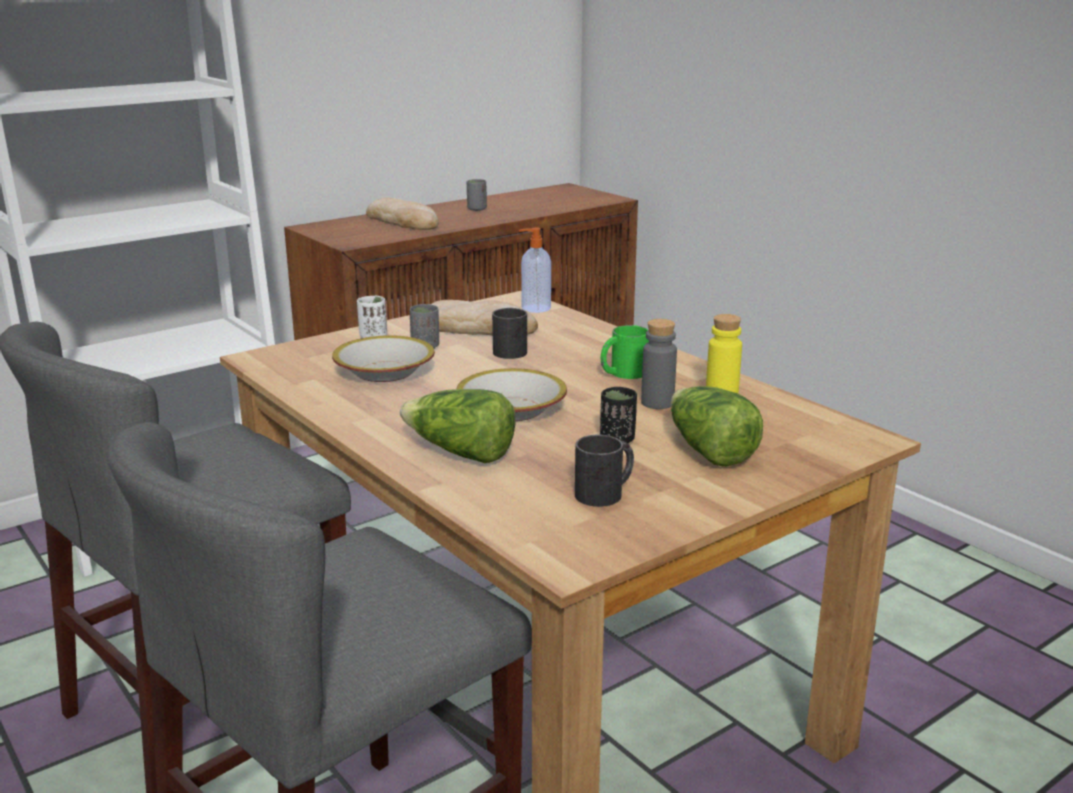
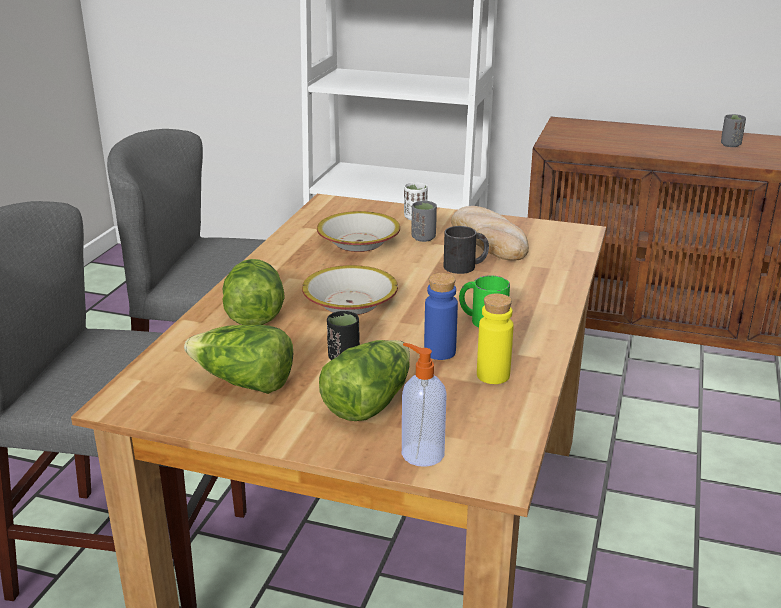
camera: 55 degrees right, 5 degrees up
bread [366,197,439,230] -> none
soap dispenser [519,228,551,313] -> soap dispenser moved to [402,343,447,467]
black mug [575,434,634,507] -> lettuce [184,325,293,394]
grey bottle [641,319,677,409] -> blue bottle [424,273,458,360]

